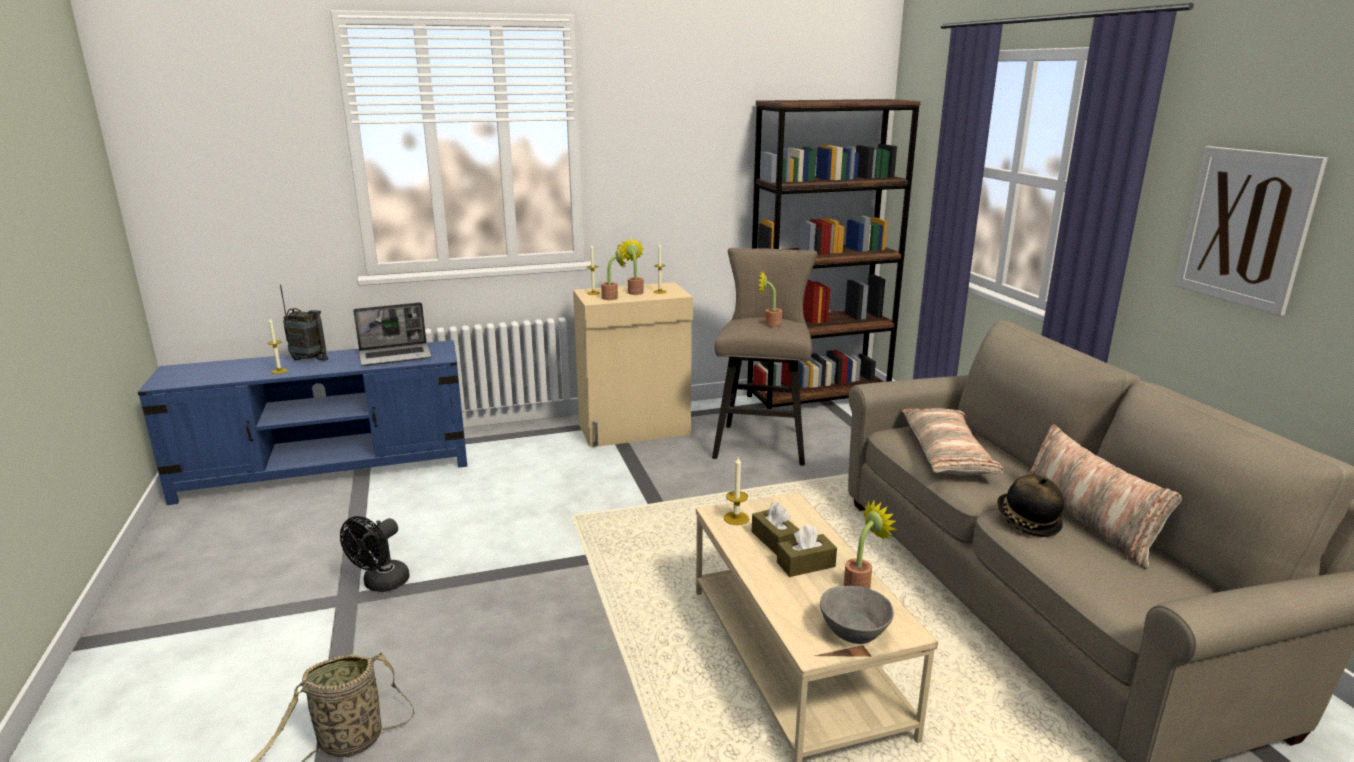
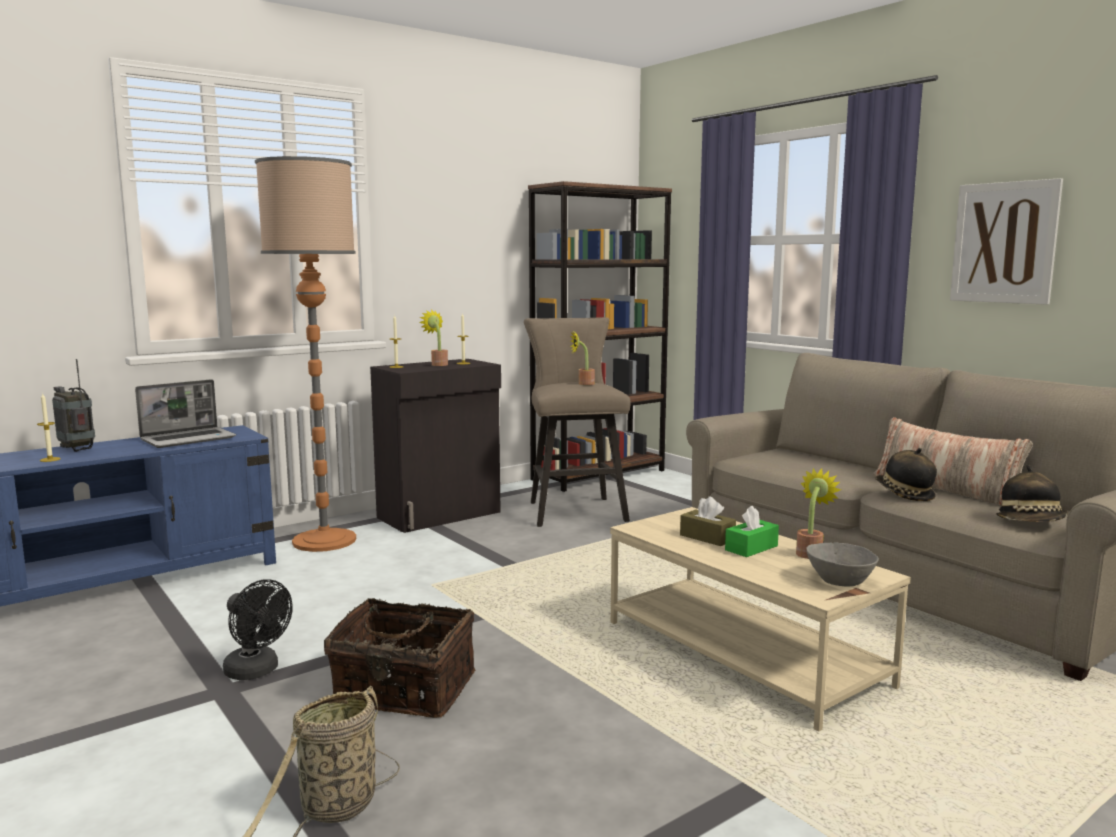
camera: 20 degrees left, 10 degrees down
radio [280,284,328,361] -> radio turned 135 degrees counterclockwise [52,359,95,452]
black fan [340,516,410,592] -> black fan turned 60 degrees counterclockwise [223,580,293,680]
beige cabinet [573,282,693,447] -> black cabinet [370,359,501,533]
potted plant [601,245,627,300] -> none
candle [724,457,749,525] -> none
brown tissue box [777,525,837,577] -> green tissue box [725,505,779,557]
pillow [902,408,1004,475] -> none
none -> floor lamp [255,156,356,552]
none -> basket [324,598,476,718]
none -> hat [996,465,1068,522]

